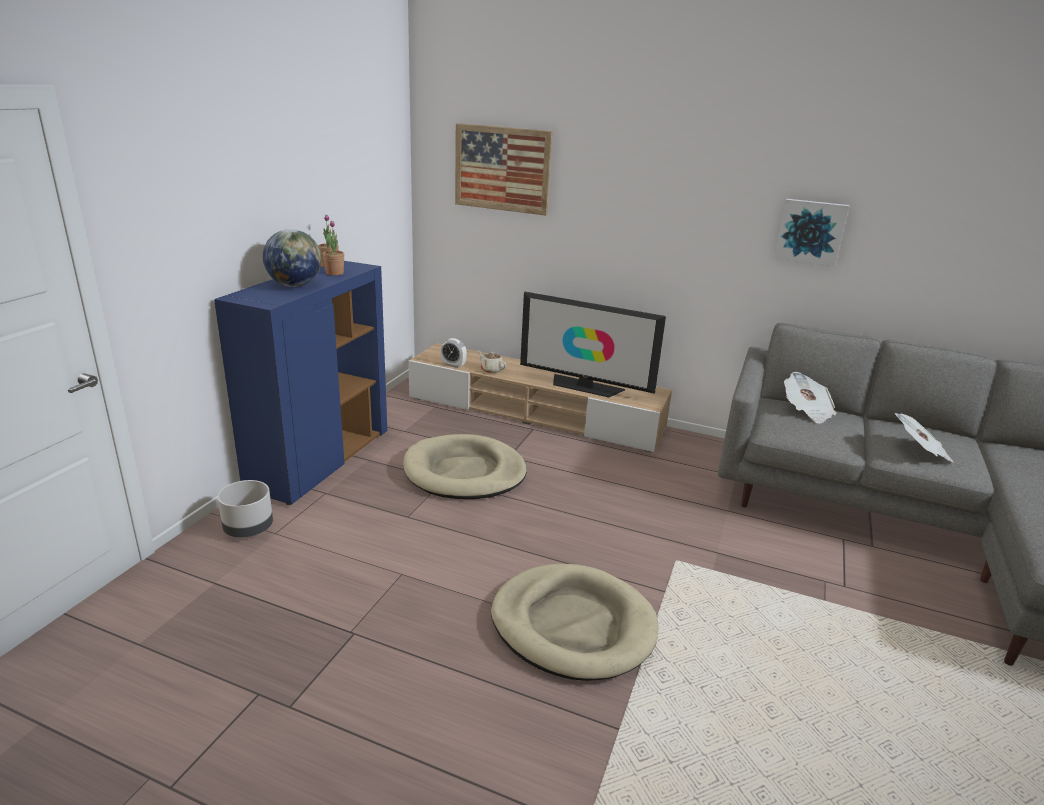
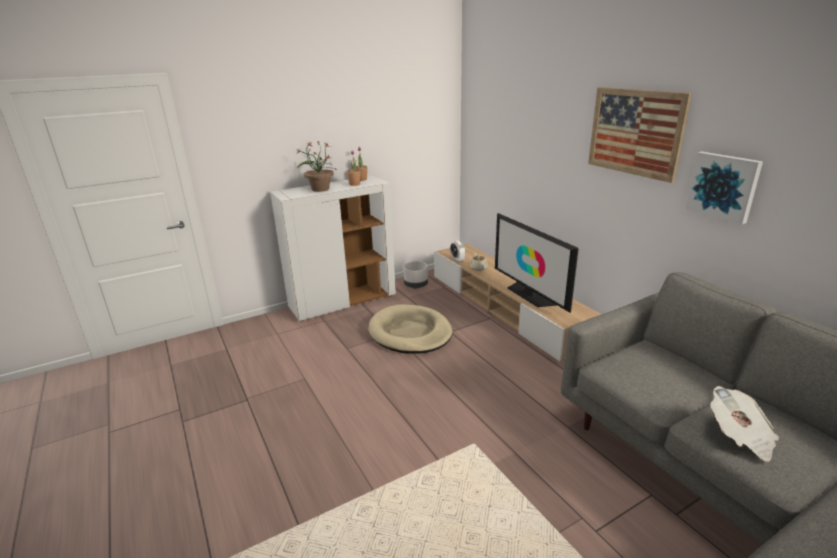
camera: 40 degrees right, 0 degrees up
blue cabinet [214,261,387,505] -> white cabinet [270,176,396,321]
grey planter [217,480,273,537] -> grey planter moved to [403,261,428,288]
globe [263,229,322,287] -> potted plant [297,141,336,192]
picture [455,123,553,216] -> picture moved to [588,87,692,183]
beige dog bed [491,564,658,681] -> none
newspaper [784,372,837,424] -> none

